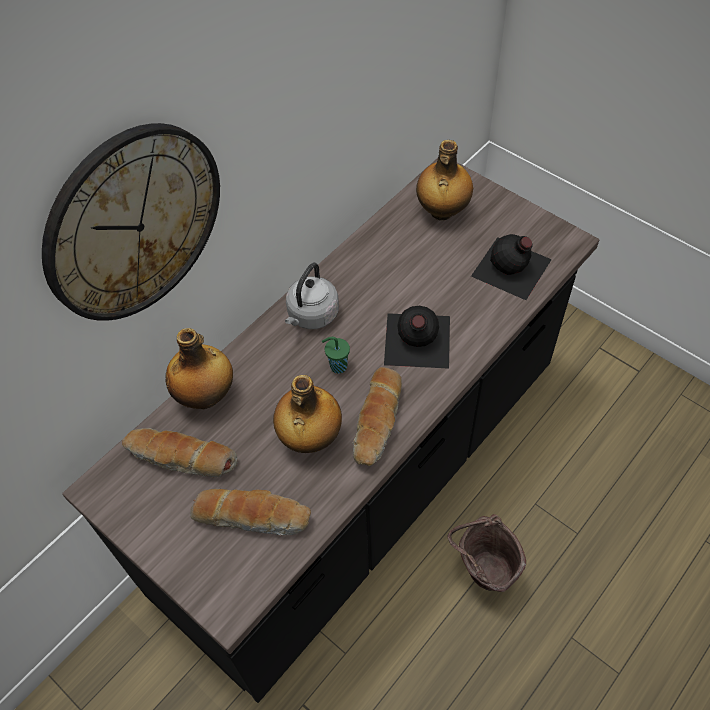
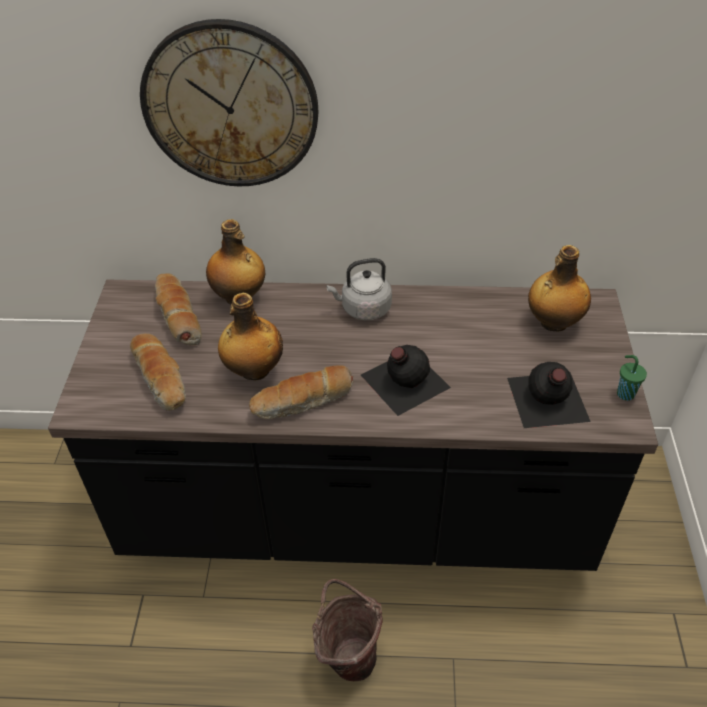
camera: 50 degrees right, 10 degrees down
green cup [322,337,350,374] -> green cup moved to [617,355,647,401]

